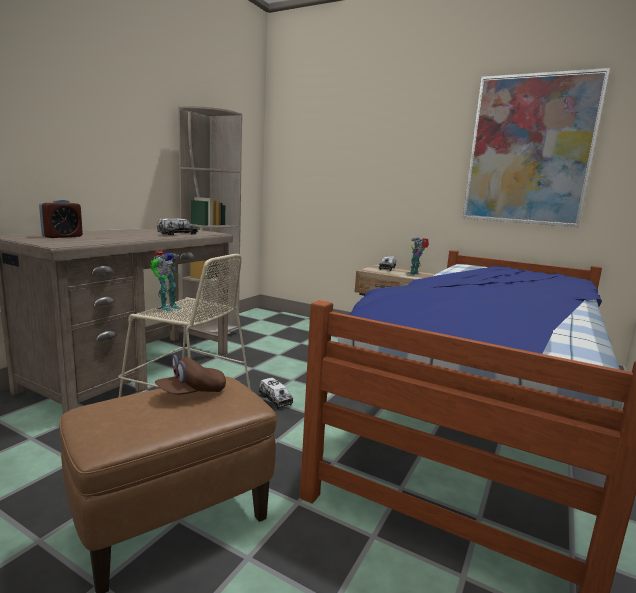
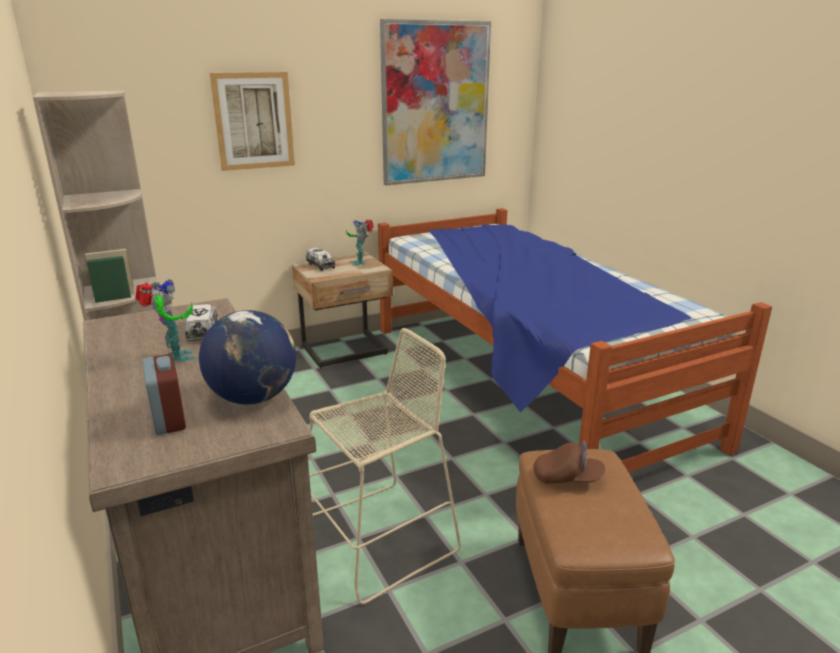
camera: 55 degrees left, 10 degrees up
toy robot [150,250,182,311] -> toy robot moved to [135,279,195,364]
brown cap [155,355,226,395] -> brown cap turned 75 degrees counterclockwise [534,441,605,484]
toy truck [259,377,293,409] -> none
none -> globe [199,310,296,404]
none -> picture [210,72,295,171]

